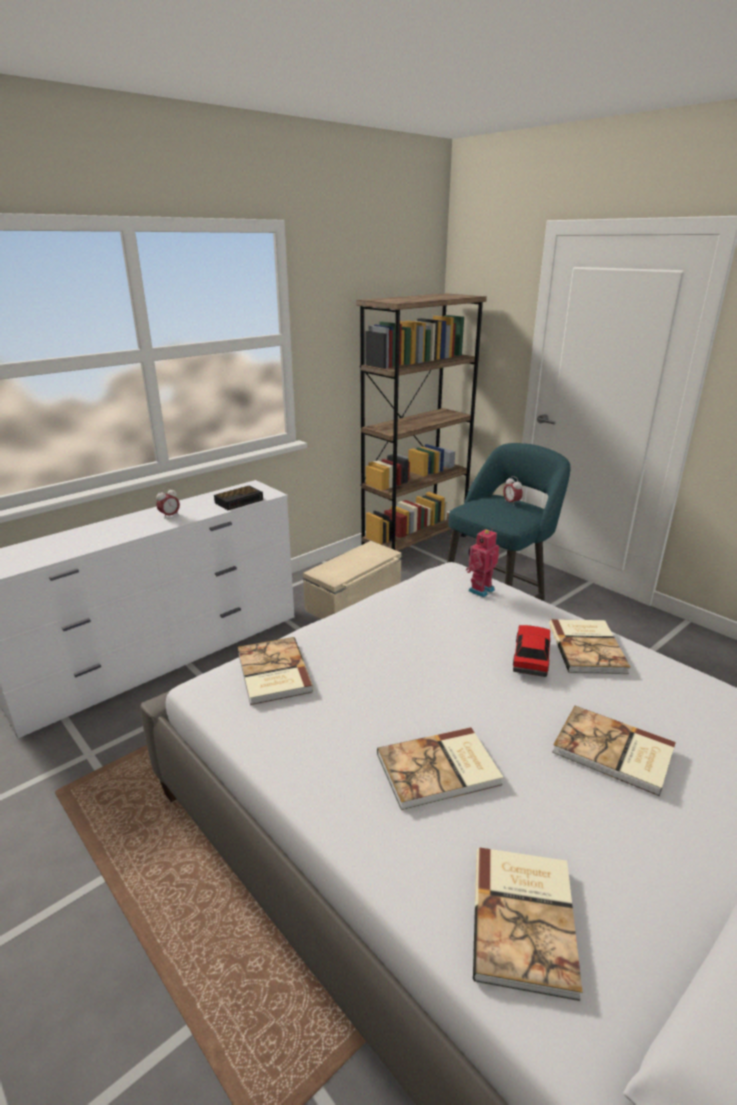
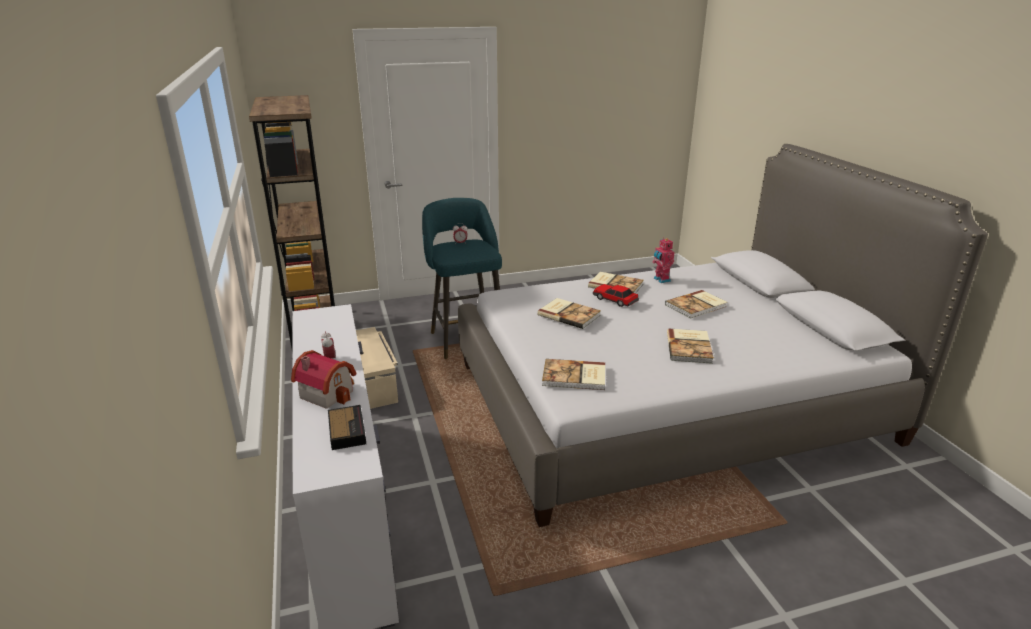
camera: 65 degrees left, 0 degrees up
alarm clock [214,486,263,510] -> alarm clock moved to [328,405,366,450]
toy robot [466,528,499,598] -> toy robot moved to [652,237,674,283]
book [473,848,583,1001] -> book moved to [537,298,601,329]
none -> toy house [291,350,356,409]

